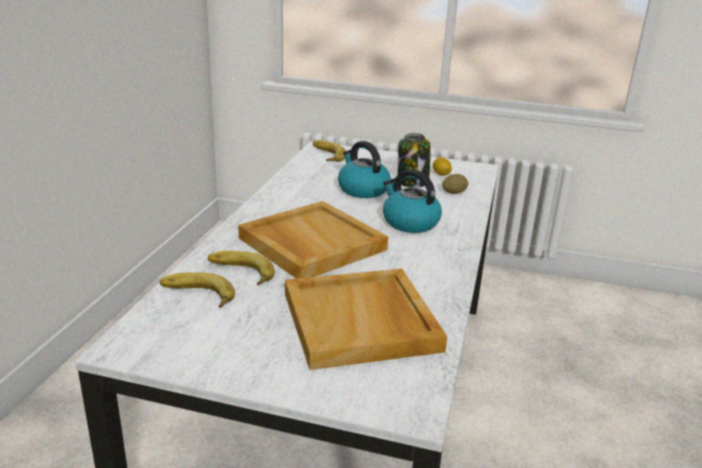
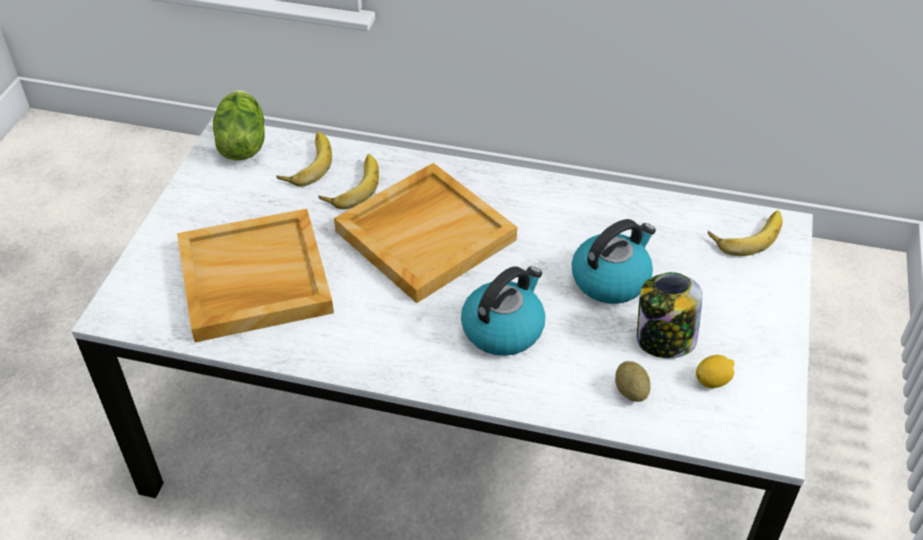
camera: 90 degrees right, 20 degrees up
none -> lettuce [213,90,265,161]

